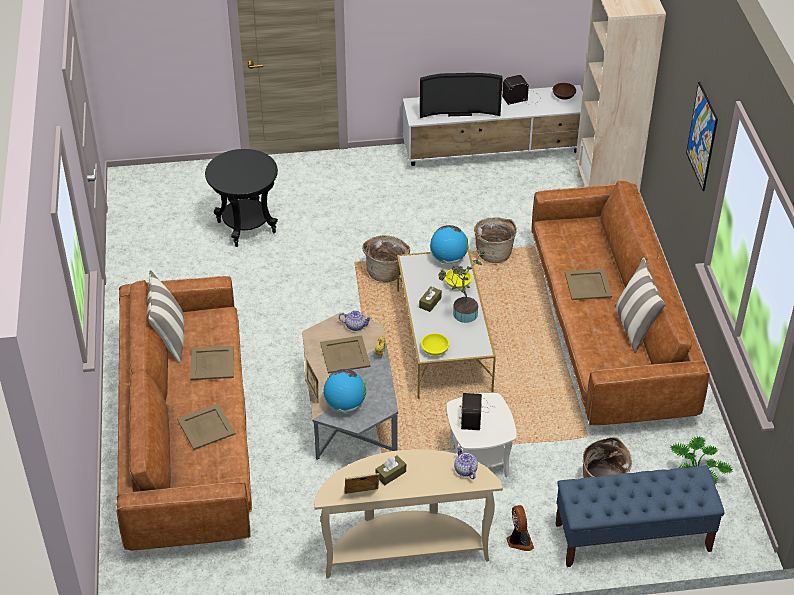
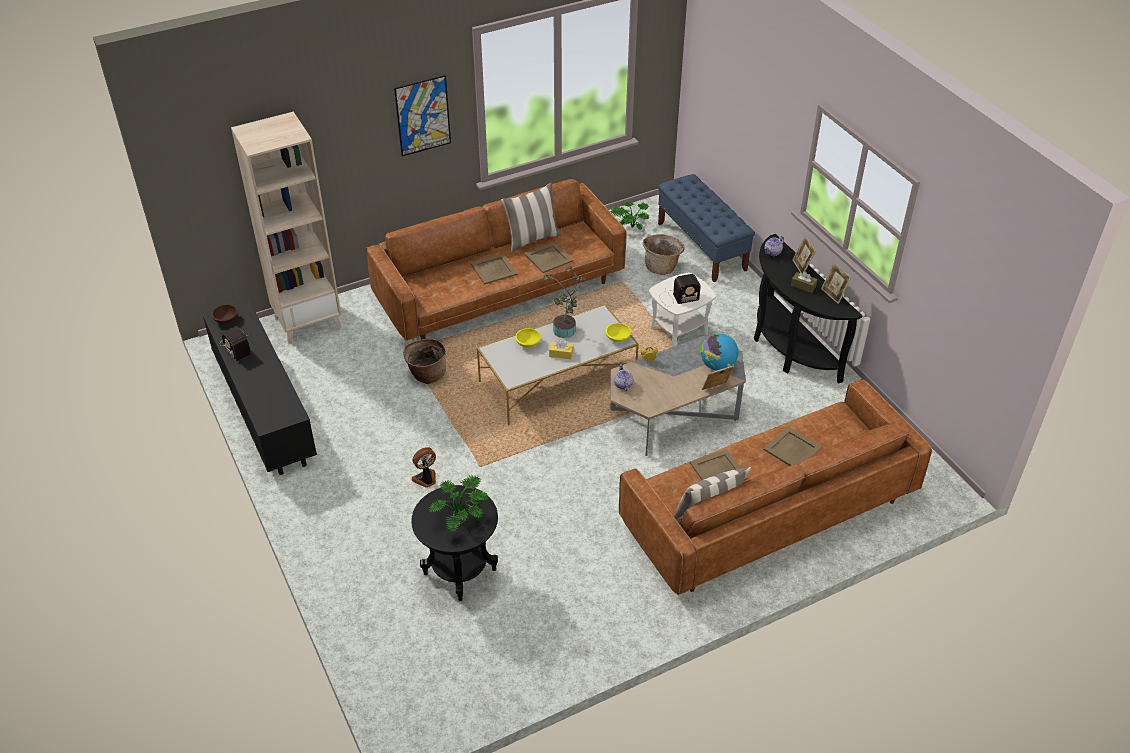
camera: 110 degrees left, 0 degrees up
beige console table [314,449,503,579] -> black console table [754,234,862,384]
beige tray [320,335,370,373] -> beige tray moved to [525,242,573,273]
basket [362,235,410,282] -> none
white tv stand [403,85,583,166] -> black tv stand [202,299,317,475]
brown tissue box [419,286,442,312] -> yellow tissue box [549,339,573,359]
television [420,73,503,118] -> none
globe [430,225,469,264] -> none
fan [506,505,534,551] -> fan moved to [412,447,436,488]
none -> potted plant [428,475,489,531]
none -> picture frame [792,235,816,274]

